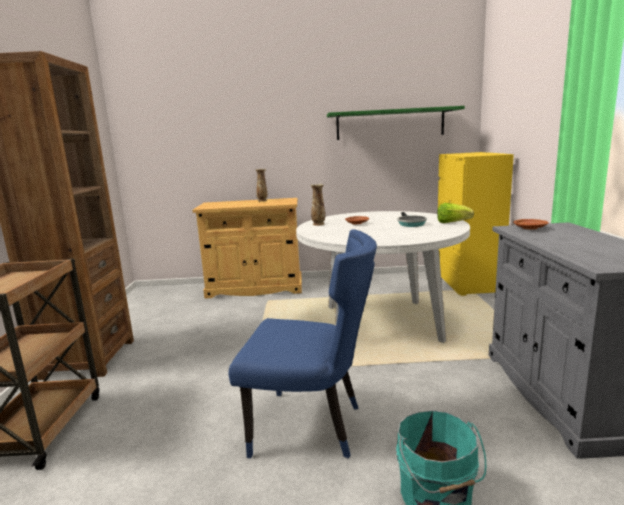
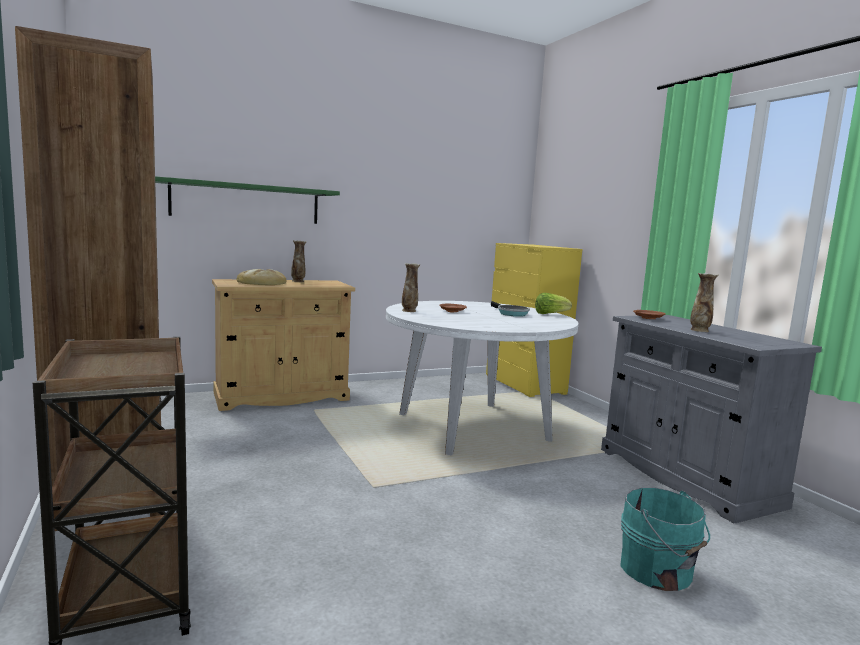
camera: 25 degrees left, 5 degrees down
blue chair [229,230,377,458] -> none
green shelf [327,106,465,140] -> green shelf moved to [155,176,340,224]
none -> bread [236,269,287,285]
none -> vase [690,273,718,332]

